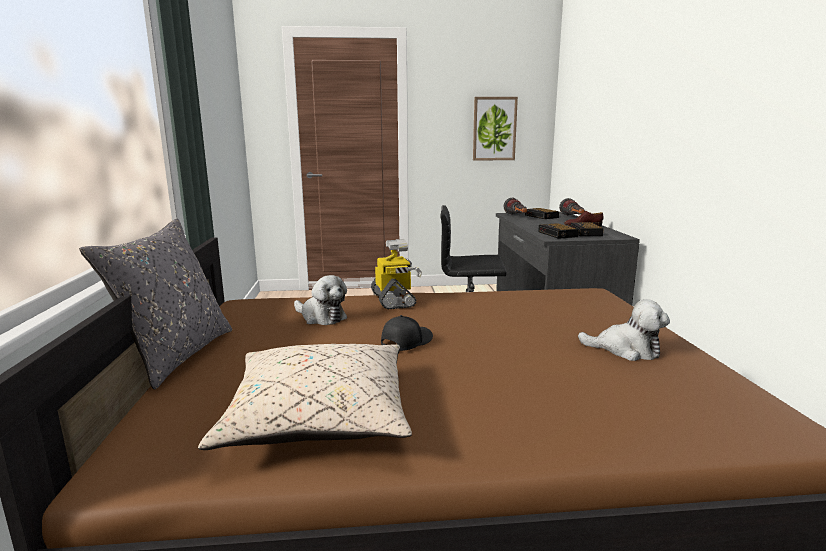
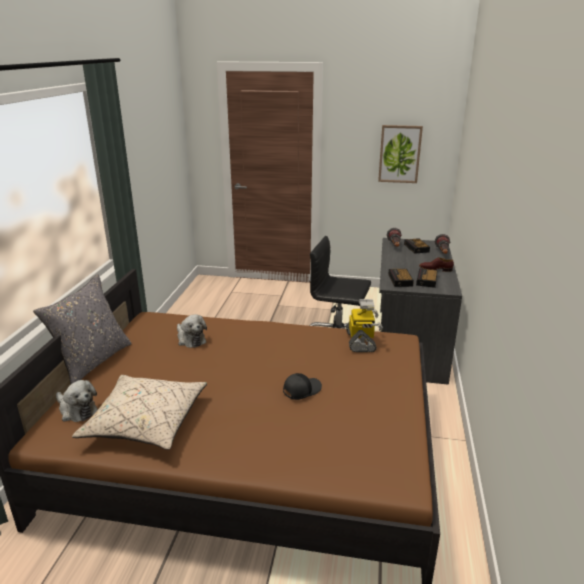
camera: 15 degrees right, 10 degrees up
toy robot [371,239,422,309] -> toy robot moved to [346,299,383,352]
black cap [381,315,433,351] -> black cap moved to [283,373,322,400]
plush toy [578,299,670,361] -> plush toy moved to [56,380,98,422]

